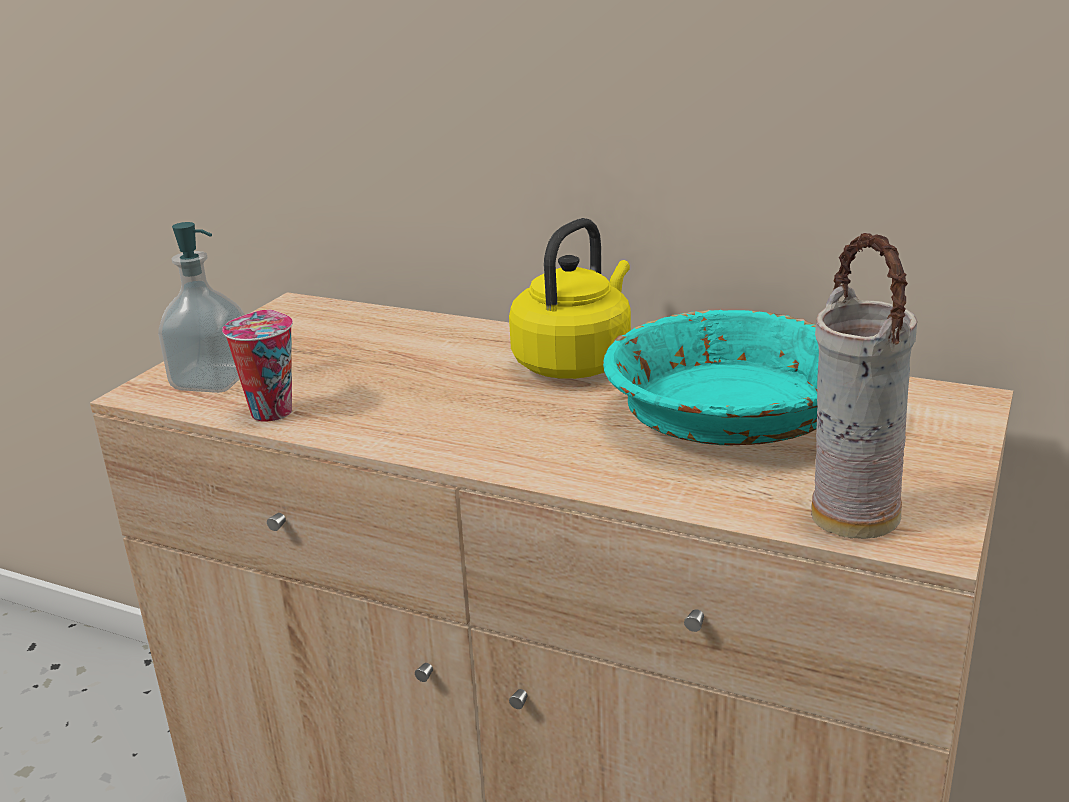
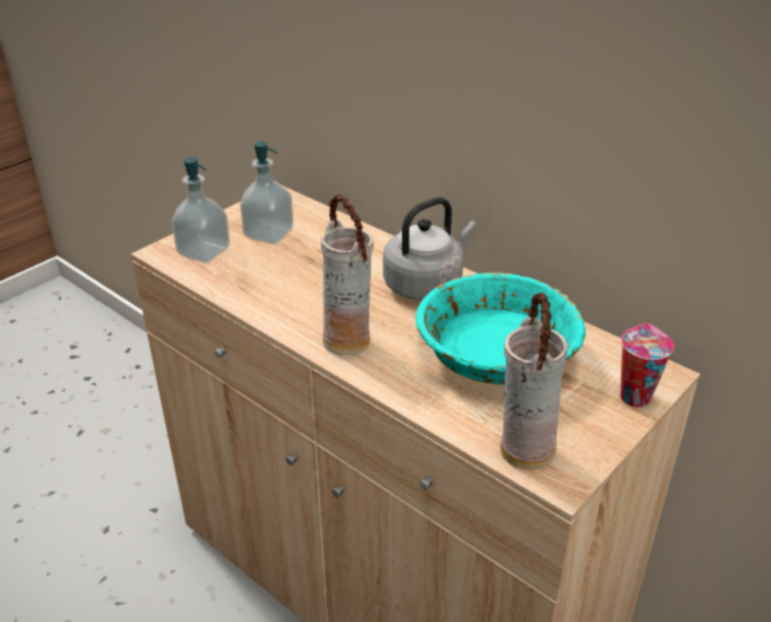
camera: 15 degrees right, 10 degrees up
cup [222,310,293,422] -> cup moved to [620,323,674,407]
yellow kettle [509,218,631,379] -> grey kettle [383,197,476,301]
none -> soap dispenser [240,141,293,244]
none -> vase [321,194,373,355]

